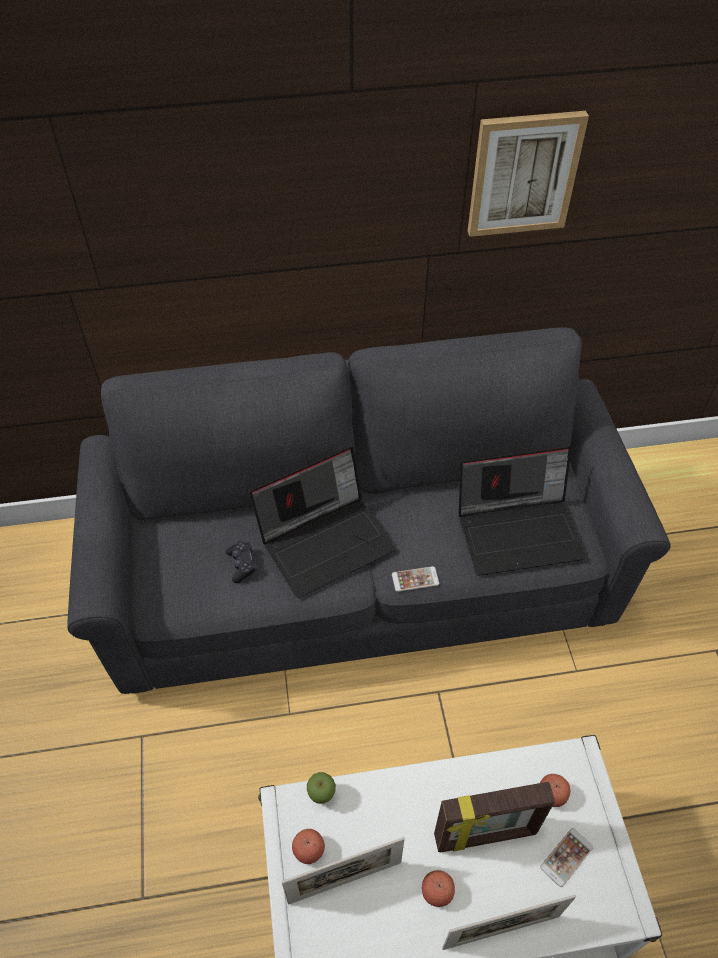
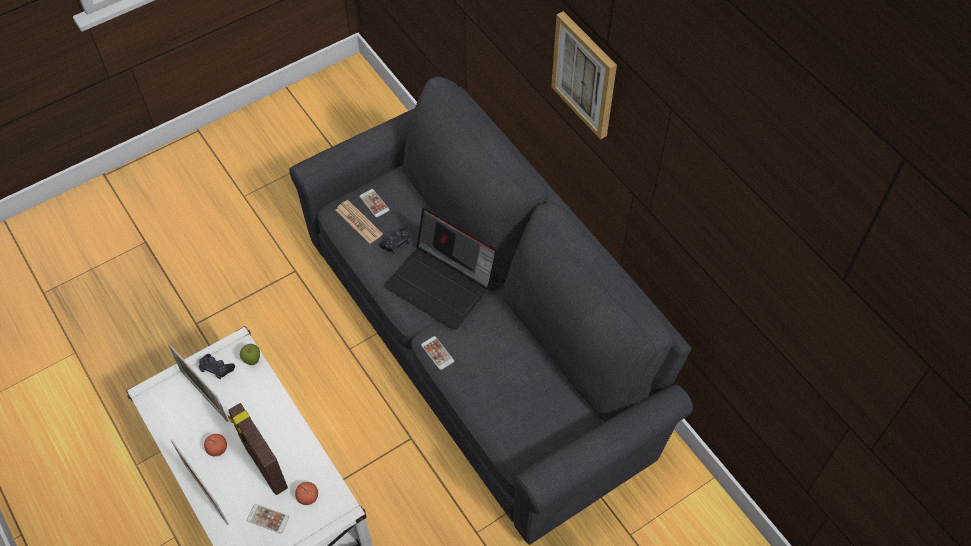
camera: 65 degrees right, 5 degrees up
apple [292,829,325,864] -> black game controller [199,354,235,379]
laptop [459,446,586,576] -> none
picture [468,111,589,237] -> picture moved to [551,11,617,140]
none -> newspaper [336,200,383,244]
none -> phone [359,189,389,218]

